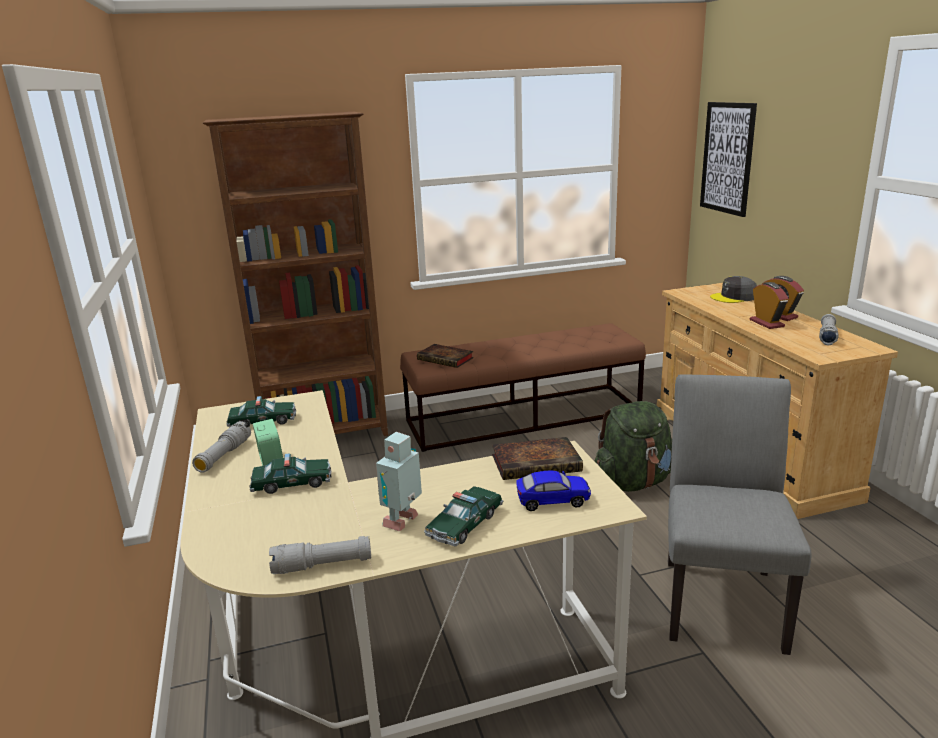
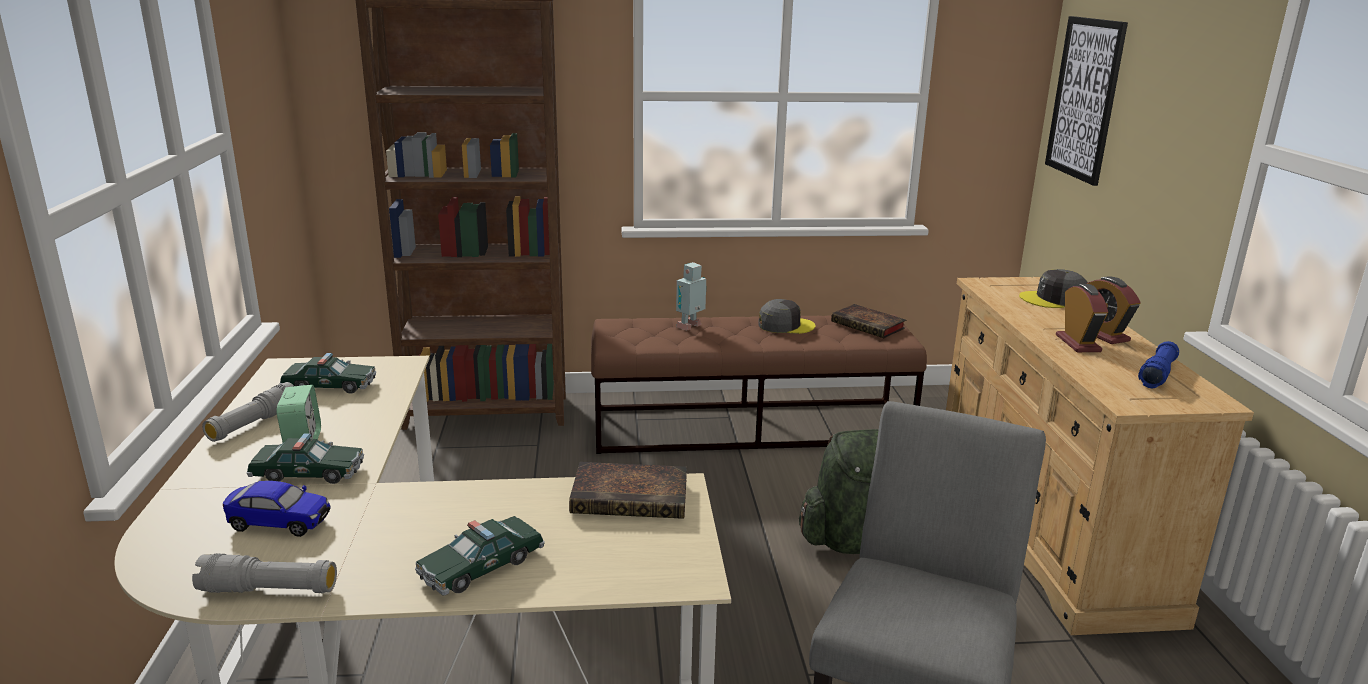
camera: 10 degrees right, 0 degrees up
toy robot [376,432,422,532] -> toy robot moved to [676,262,706,331]
book [417,344,474,368] -> book moved to [831,304,906,338]
toy car [516,471,591,511] -> toy car moved to [223,481,331,537]
grey flashlight [819,314,838,345] -> blue flashlight [1138,341,1179,388]
none -> grey cap [758,299,815,334]

